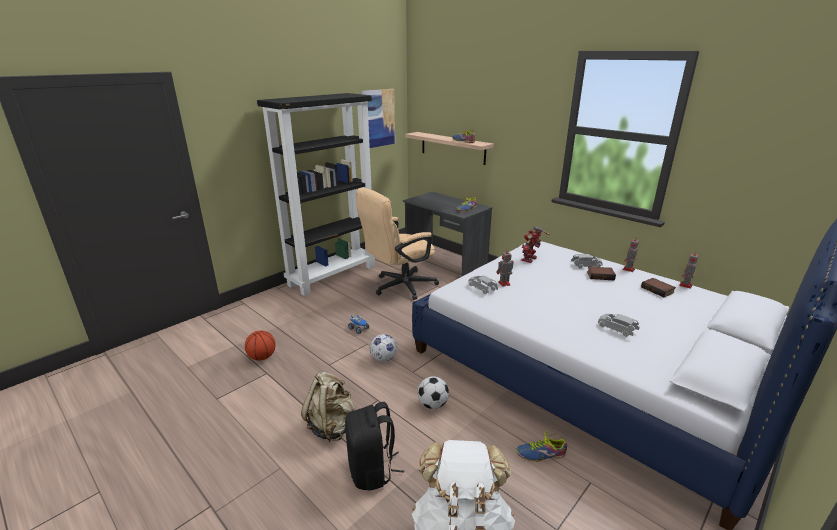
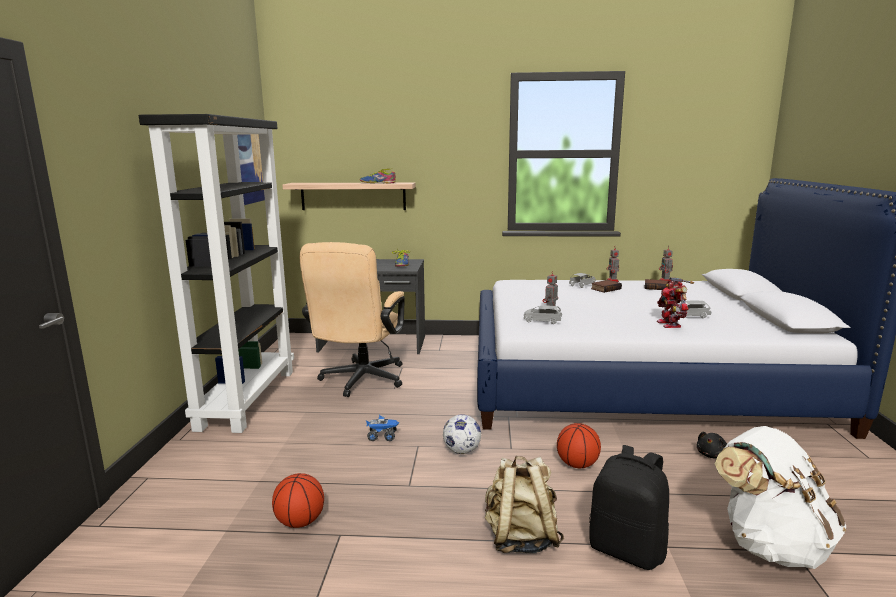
camera: 40 degrees left, 10 degrees down
football [418,376,449,409] -> basketball [557,423,601,468]
shoe [516,431,567,462] -> black plush toy [697,432,727,459]
toy robot [521,227,550,263] -> toy robot moved to [657,277,694,328]

